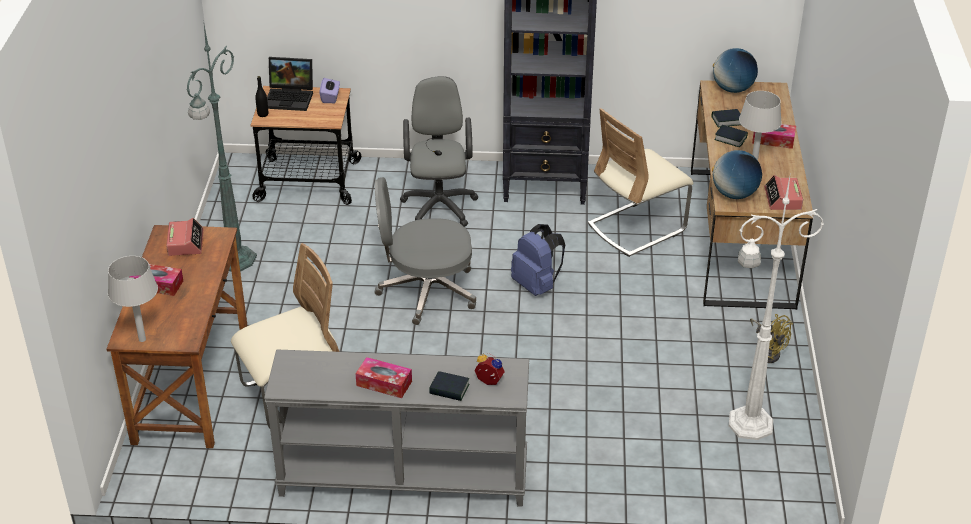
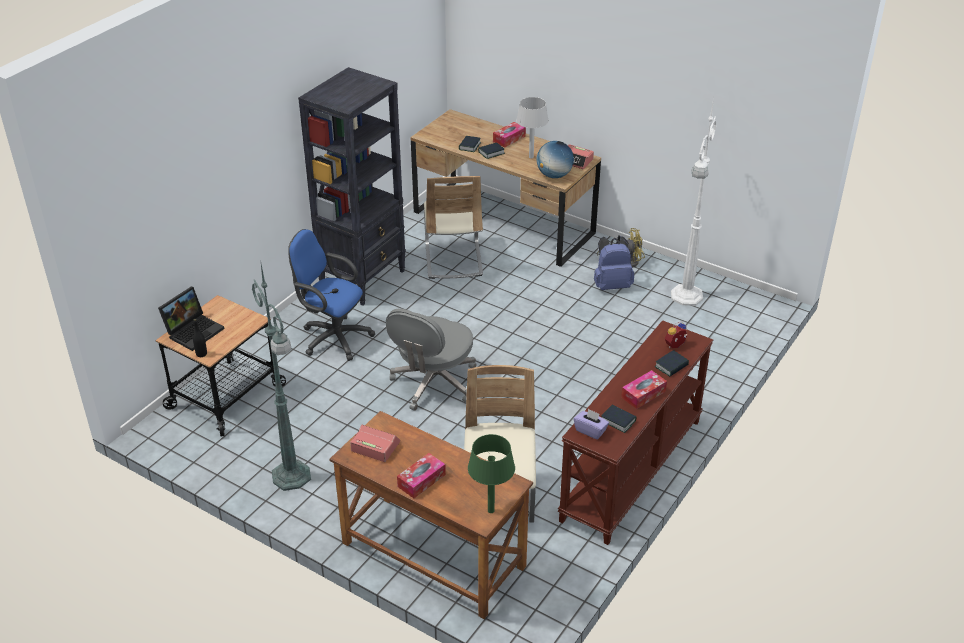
camera: 60 degrees left, 0 degrees up
grey table lamp [108,256,158,342] -> green table lamp [468,434,515,513]
grey console table [264,349,529,507] -> brown console table [558,320,713,545]
purple tissue box [319,78,340,103] -> purple tissue box moved to [574,409,609,439]
grey office chair [400,76,479,227] -> blue office chair [288,229,375,361]
blue backpack [511,224,565,296] -> blue backpack moved to [594,236,634,290]
globe [713,48,758,93] -> none
none -> book [601,405,637,433]

